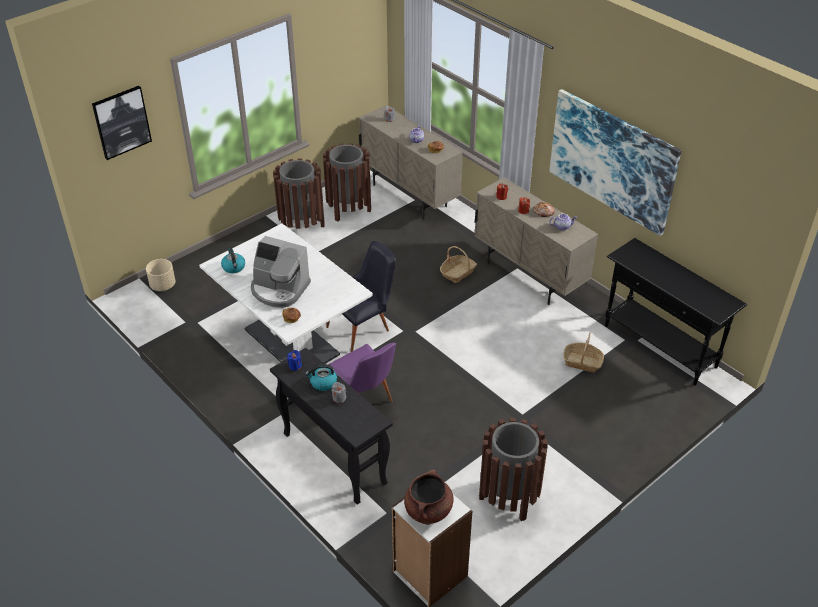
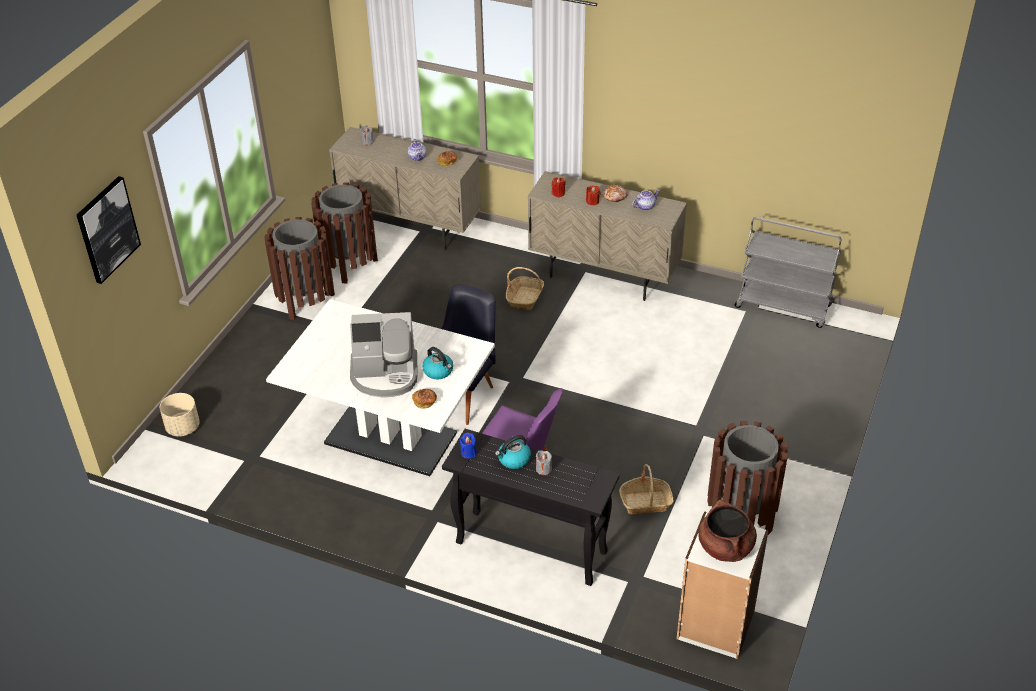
camera: 25 degrees left, 0 degrees up
kettle [221,247,245,273] -> kettle moved to [422,347,453,379]
picture [550,89,681,236] -> none
basket [563,333,604,372] -> basket moved to [619,464,674,514]
black console table [605,238,747,386] -> grey cart [735,217,841,328]

